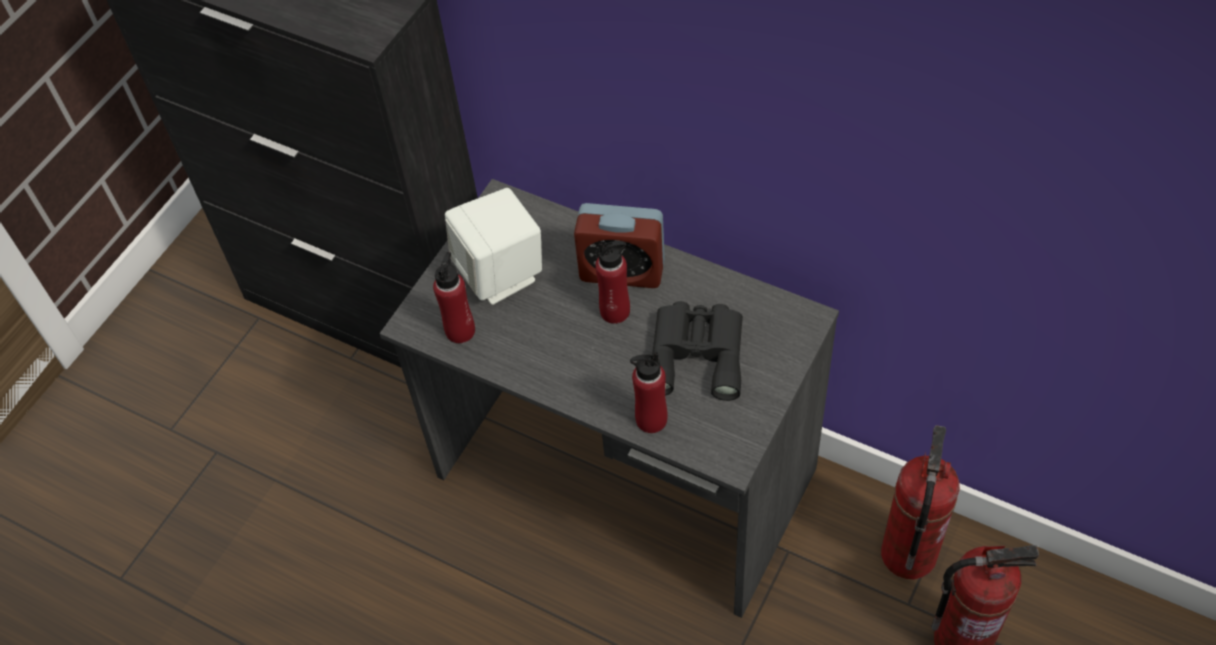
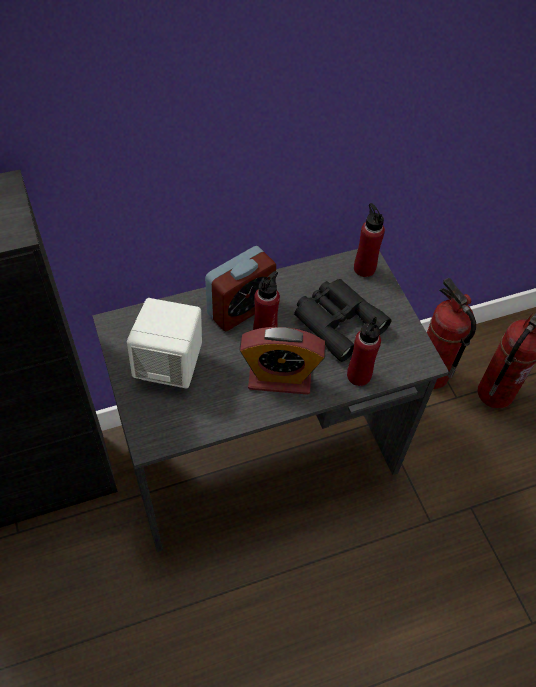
camera: 55 degrees left, 0 degrees up
red bottle [433,252,475,343] -> red bottle moved to [354,203,385,277]
none -> alarm clock [239,327,326,395]

